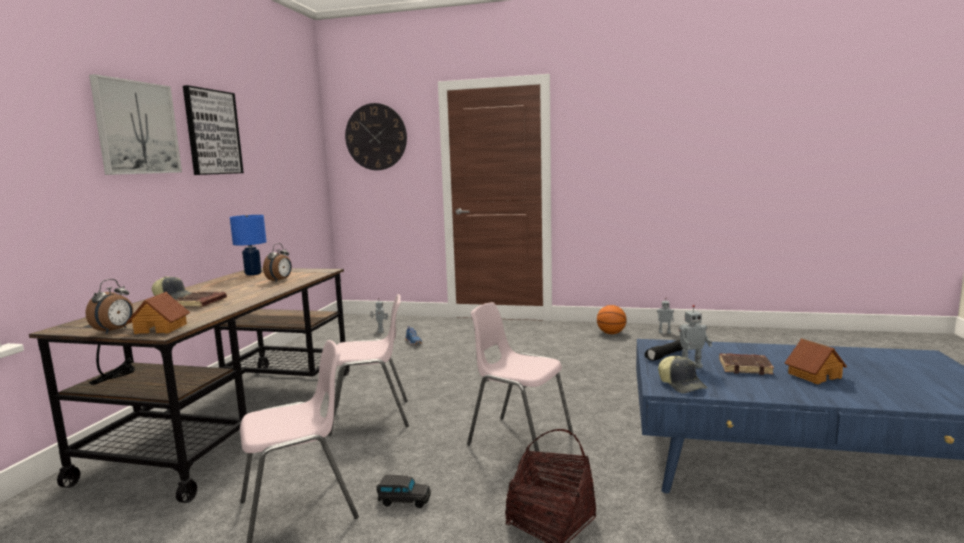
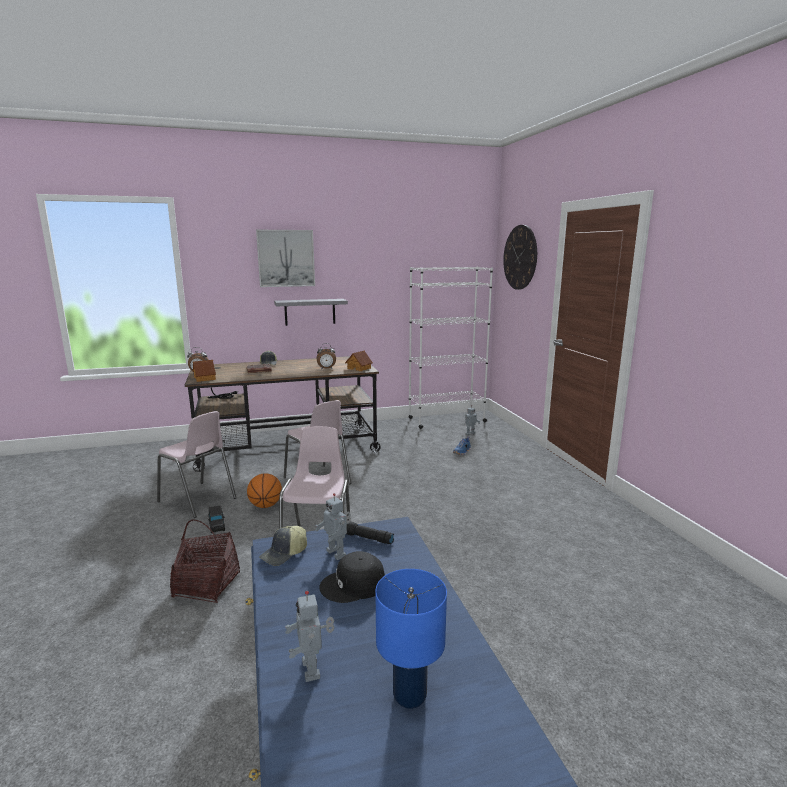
camera: 60 degrees right, 5 degrees up
picture [183,85,244,175] -> none
blue table lamp [230,215,267,275] -> blue table lamp moved to [375,569,447,709]
basketball [597,305,627,334] -> basketball moved to [247,473,282,508]
toy robot [657,297,674,334] -> toy robot moved to [285,591,335,682]
brown book [719,354,774,375] -> black cap [319,551,385,603]
toy house [785,338,847,384] -> toy house moved to [345,350,373,371]
none -> grey shelf [274,299,348,326]
none -> white bookcase [409,266,493,429]

